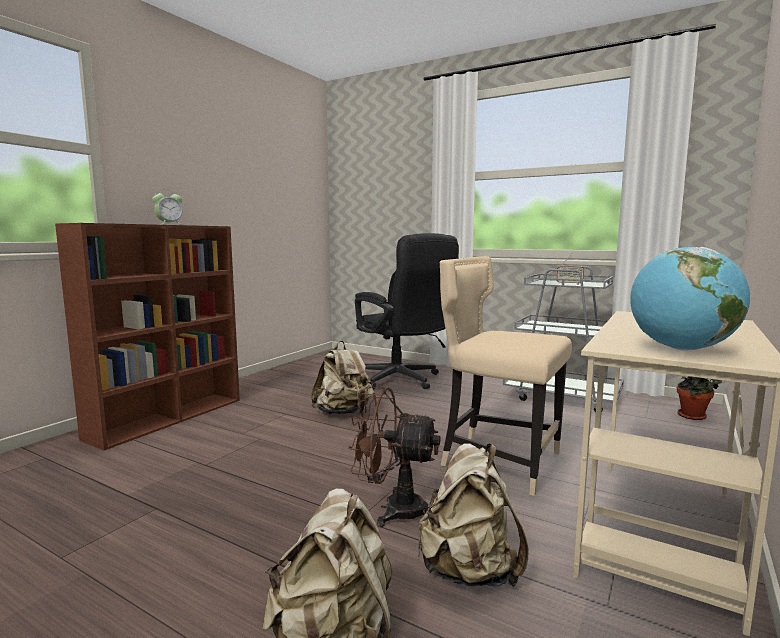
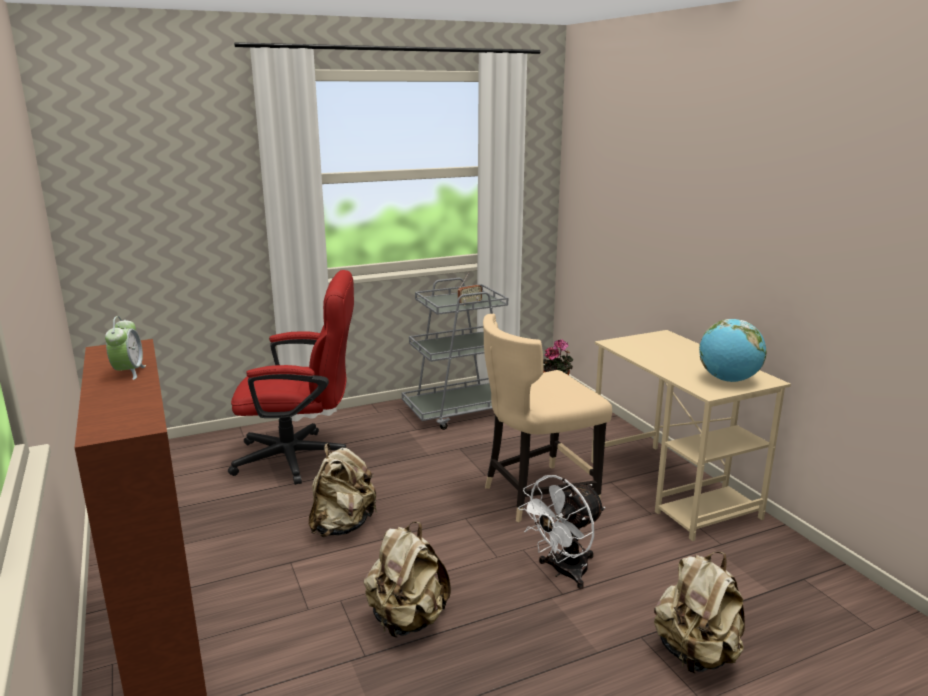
camera: 55 degrees left, 10 degrees up
brown fan [348,387,441,527] -> white fan [518,475,605,589]
black office chair [355,233,459,389] -> red office chair [228,270,354,485]
beige backpack [417,443,529,587] -> beige backpack moved to [364,522,451,638]

